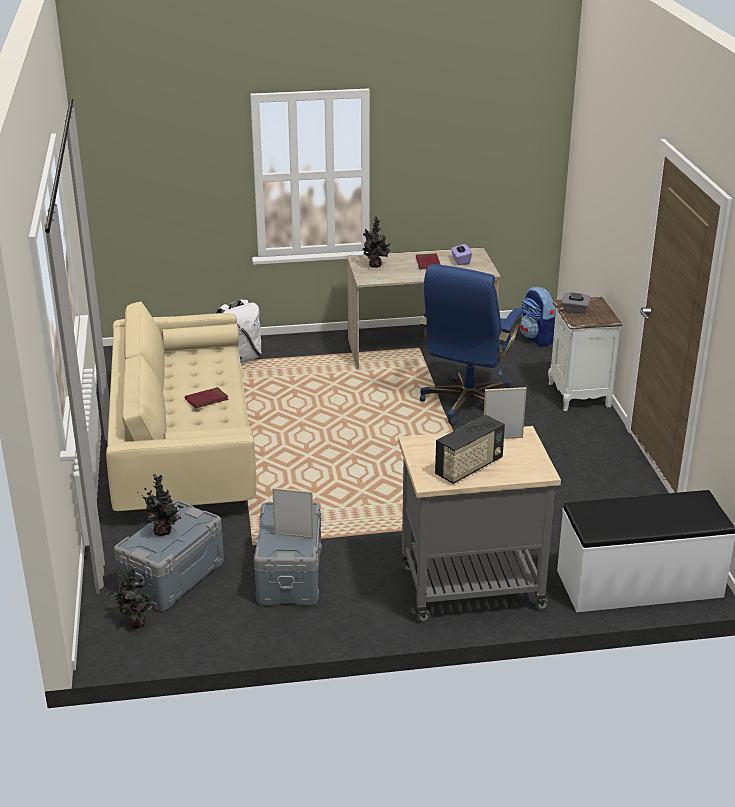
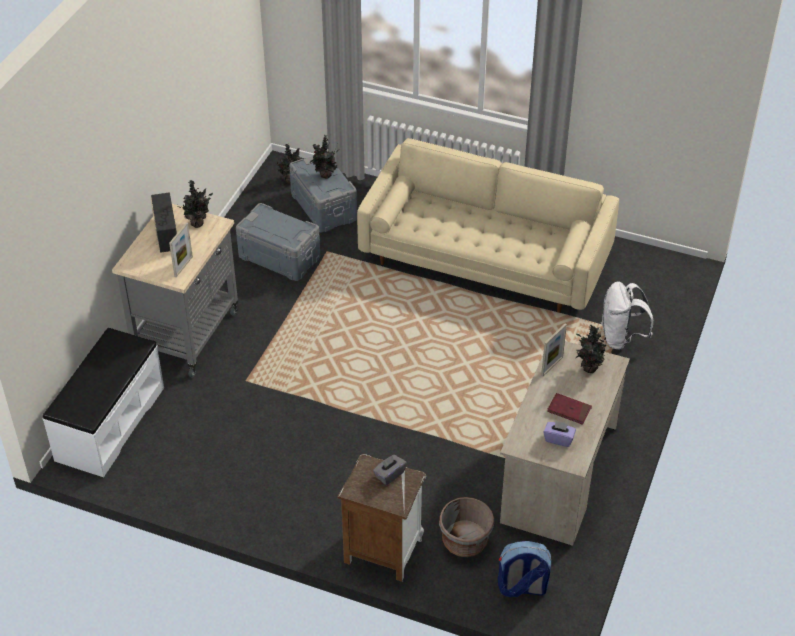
camera: 120 degrees right, 15 degrees up
red book [185,387,229,409] -> none
picture frame [272,487,314,538] -> picture frame moved to [541,323,567,376]
blue office chair [420,264,524,426] -> none
none -> potted plant [177,180,213,228]
none -> grey planter [439,497,494,557]

